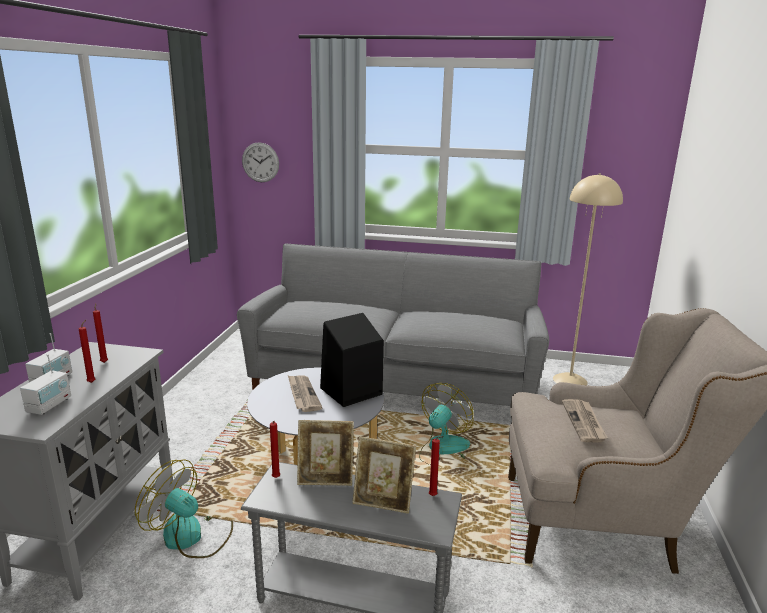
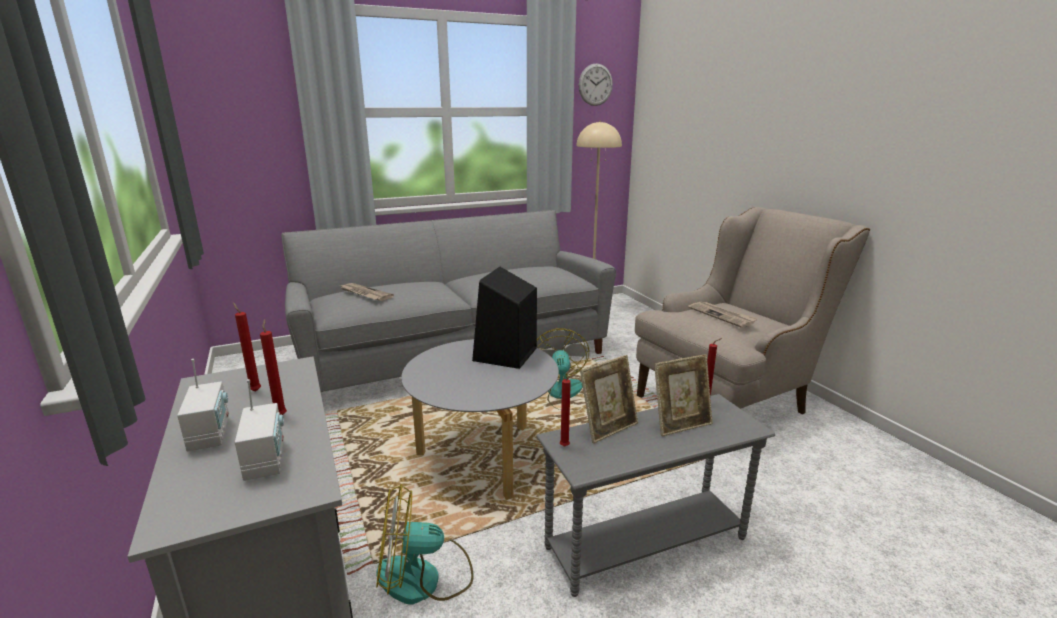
camera: 35 degrees left, 0 degrees up
wall clock [242,142,279,182] -> wall clock moved to [579,63,613,106]
newspaper [288,375,323,412] -> newspaper moved to [340,283,394,301]

